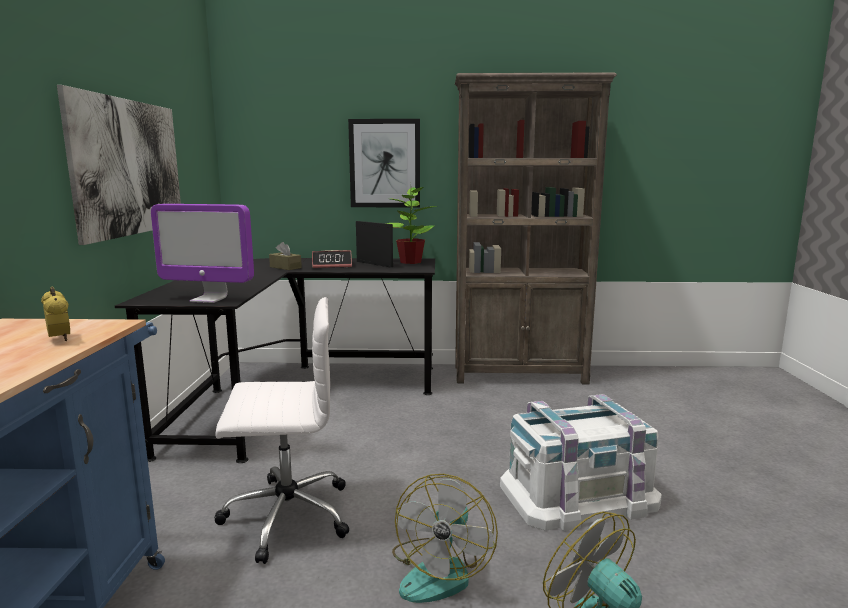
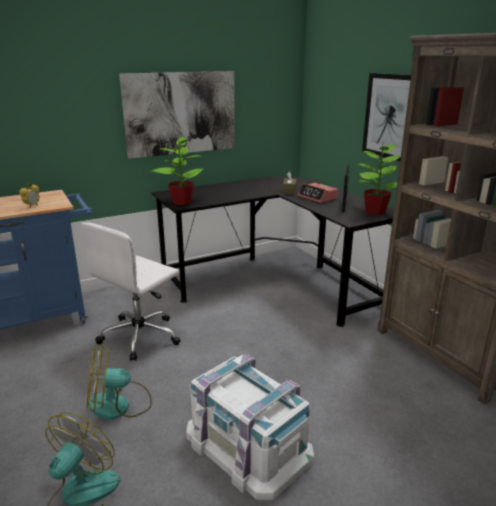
camera: 60 degrees right, 10 degrees up
monitor [151,204,254,303] -> potted plant [150,134,204,205]
white office chair [214,297,349,564] -> white office chair turned 75 degrees clockwise [81,222,181,361]

